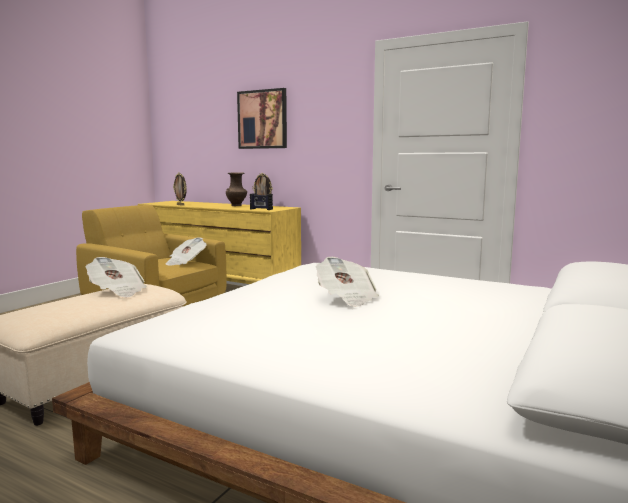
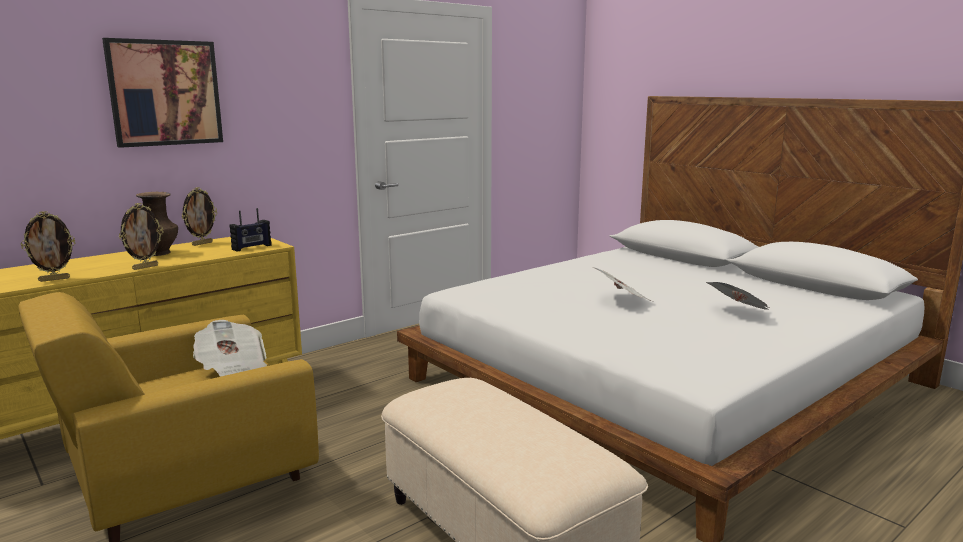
camera: 70 degrees left, 5 degrees up
newspaper [86,257,147,298] -> newspaper moved to [706,282,770,310]
none -> picture frame [119,203,163,270]

